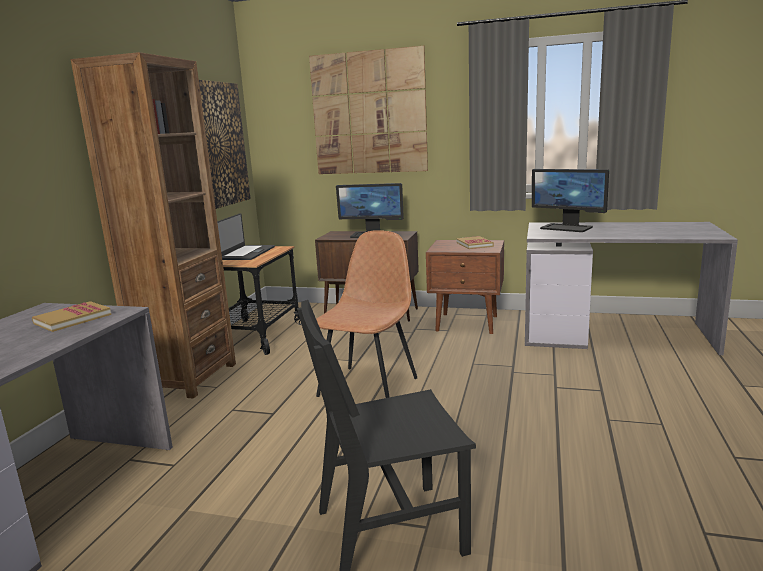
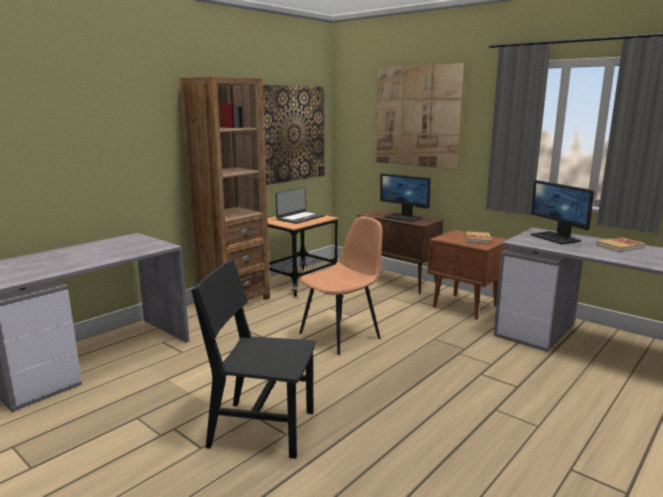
camera: 25 degrees right, 0 degrees up
book [32,301,111,332] -> book moved to [596,237,645,252]

